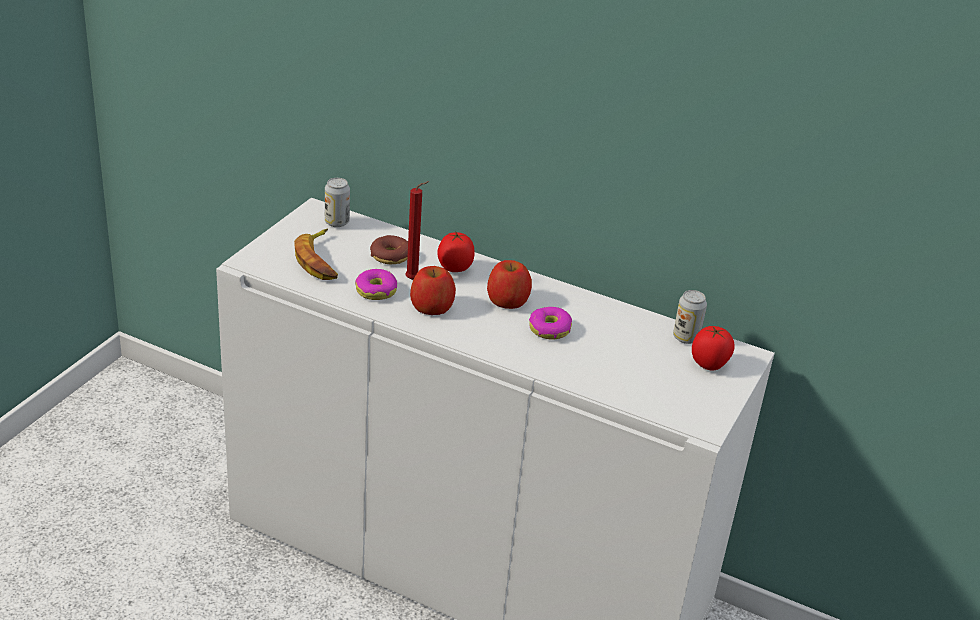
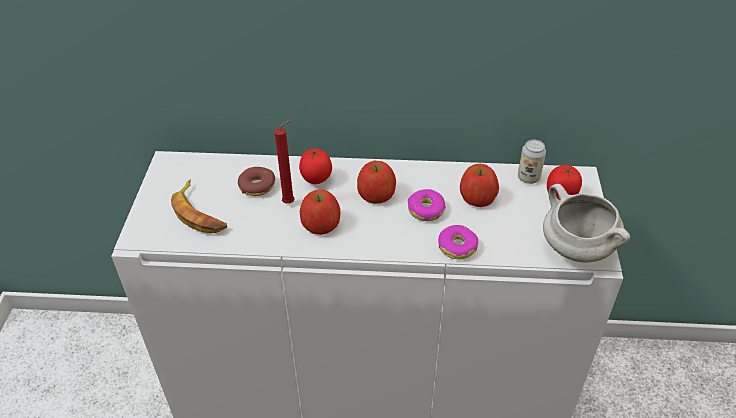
camera: 20 degrees left, 10 degrees up
can [325,178,350,227] -> none
donut [355,269,397,300] -> donut moved to [438,225,478,259]
none -> apple [460,164,499,207]
none -> white cooking pot [543,184,630,262]

